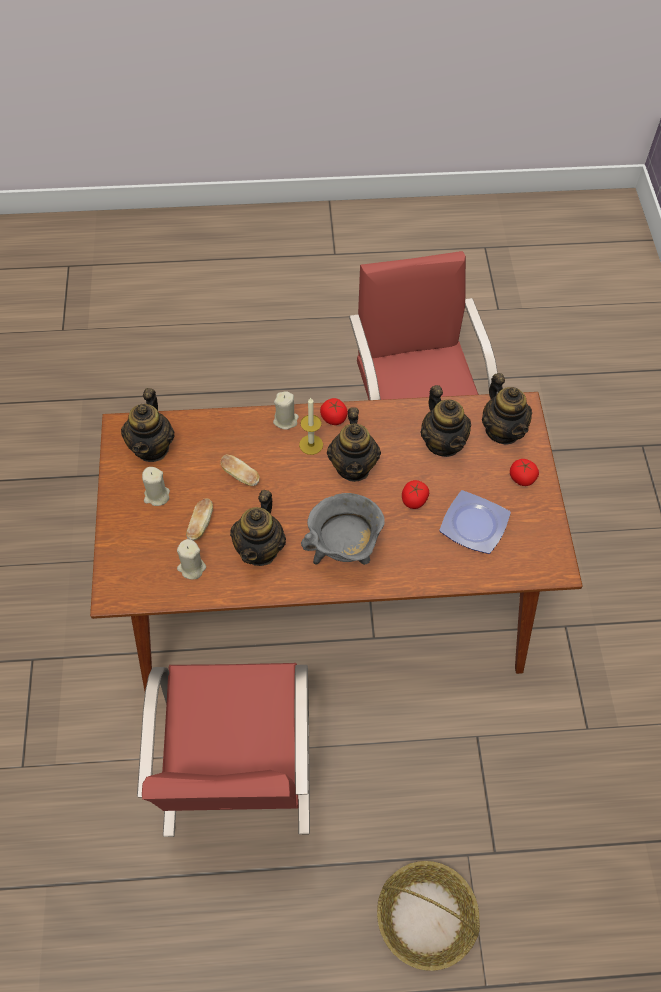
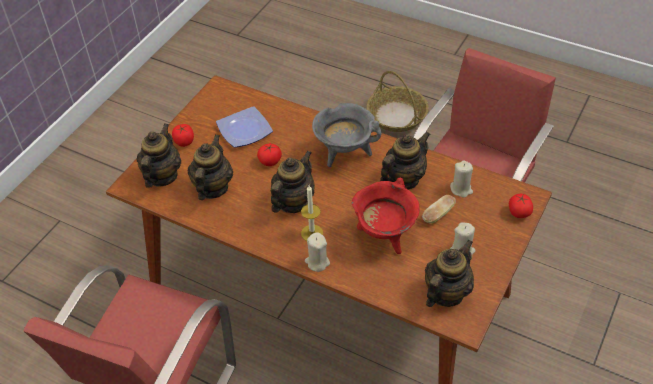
camera: 145 degrees left, 10 degrees down
bread [221,454,259,486] -> red cooking pot [352,178,420,254]
tomato [320,398,348,425] -> tomato moved to [509,194,533,218]

